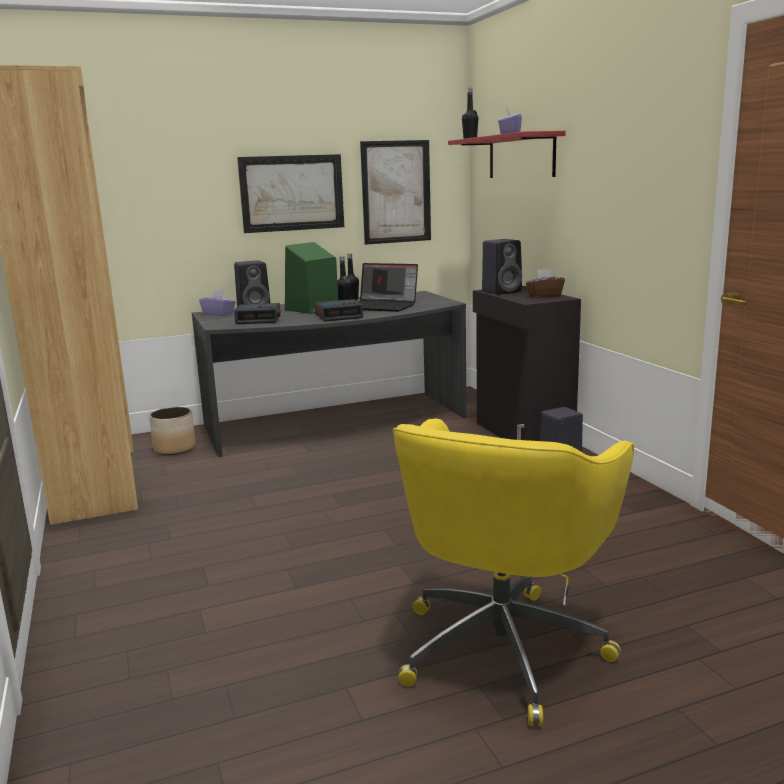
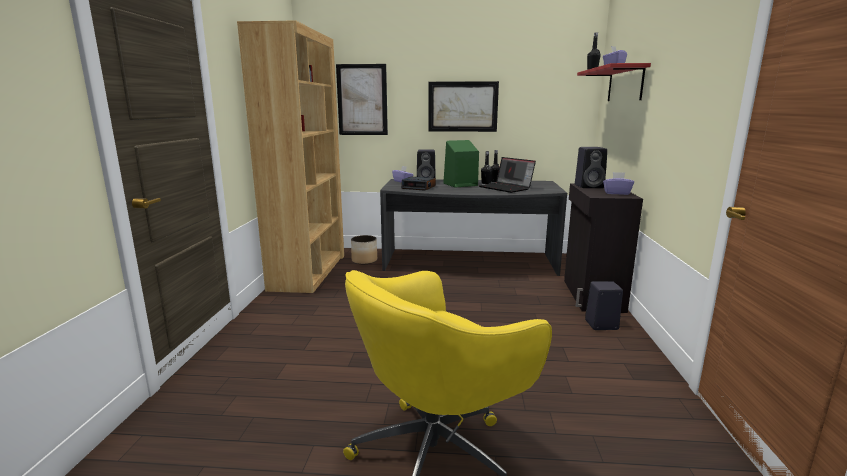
camera: 25 degrees right, 0 degrees up
alarm clock [314,299,363,322] -> none
picture [360,140,431,245] -> picture moved to [336,64,388,135]
brown tissue box [526,269,565,298] -> purple tissue box [603,172,634,195]

